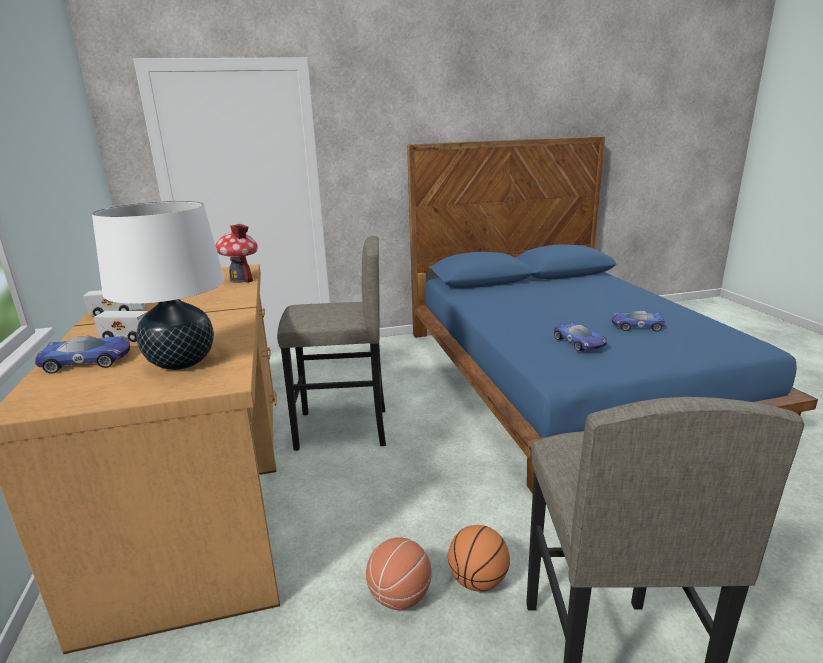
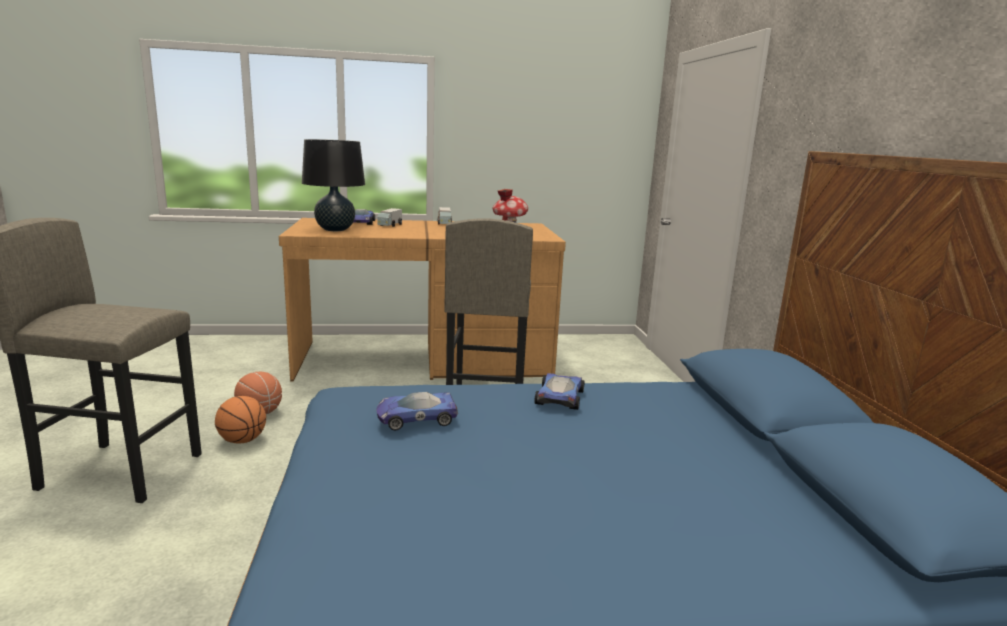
camera: 95 degrees right, 5 degrees down
white table lamp [92,201,225,370] -> black table lamp [302,139,365,231]
toy car [612,311,666,332] -> toy car moved to [534,373,585,410]

